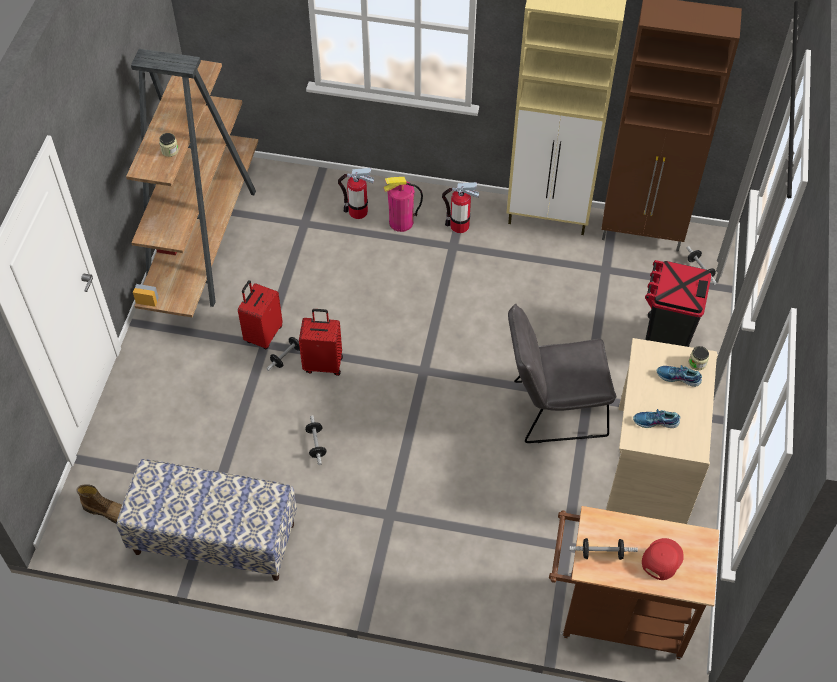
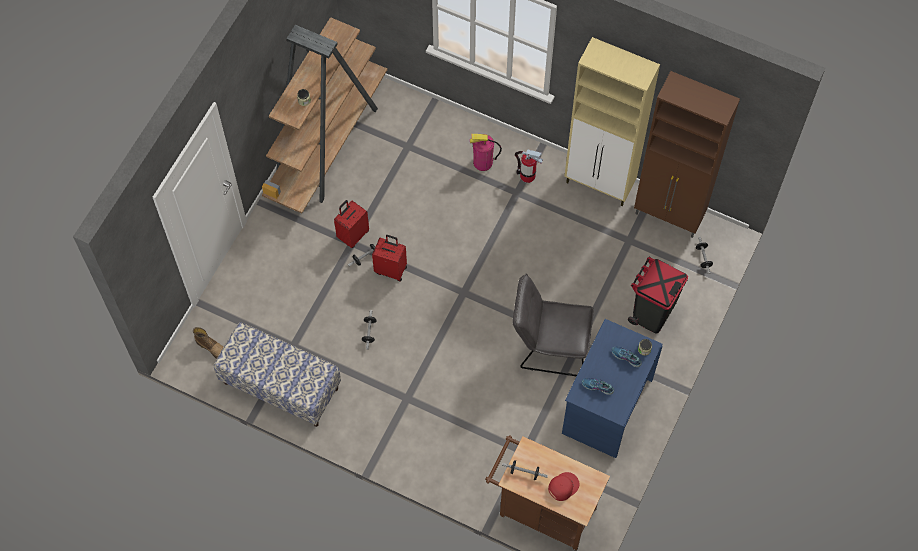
camera: 15 degrees right, 10 degrees up
fire extinguisher [338,168,374,219] -> none
beige desk [606,338,718,524] -> blue desk [562,319,663,458]

